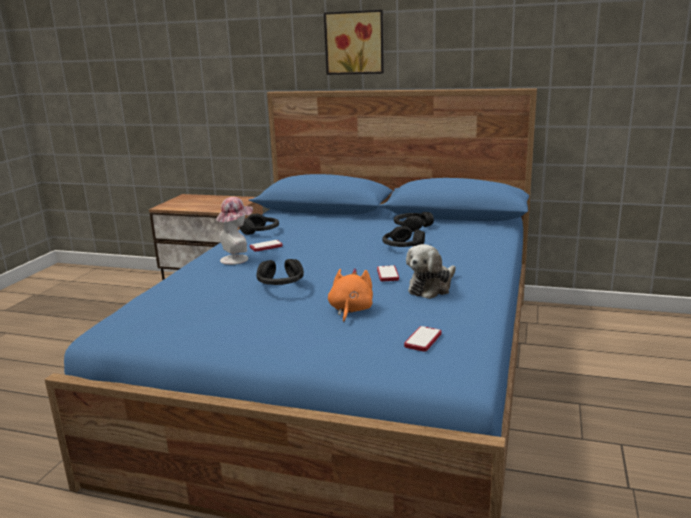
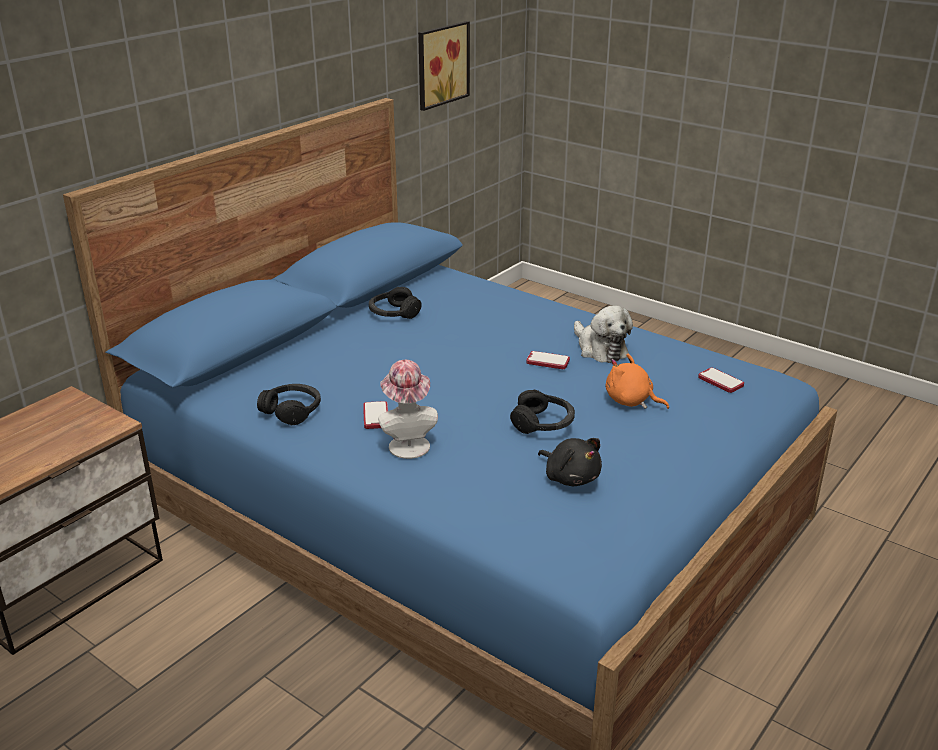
camera: 70 degrees left, 10 degrees up
picture [324,10,384,75] -> picture moved to [418,21,470,111]
black headphones [382,226,425,247] -> none
none -> black plush toy [538,438,602,486]

